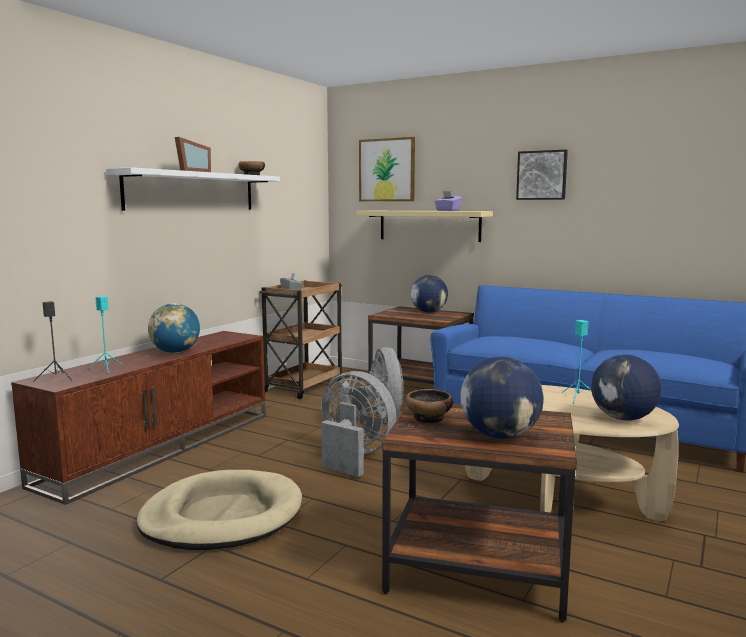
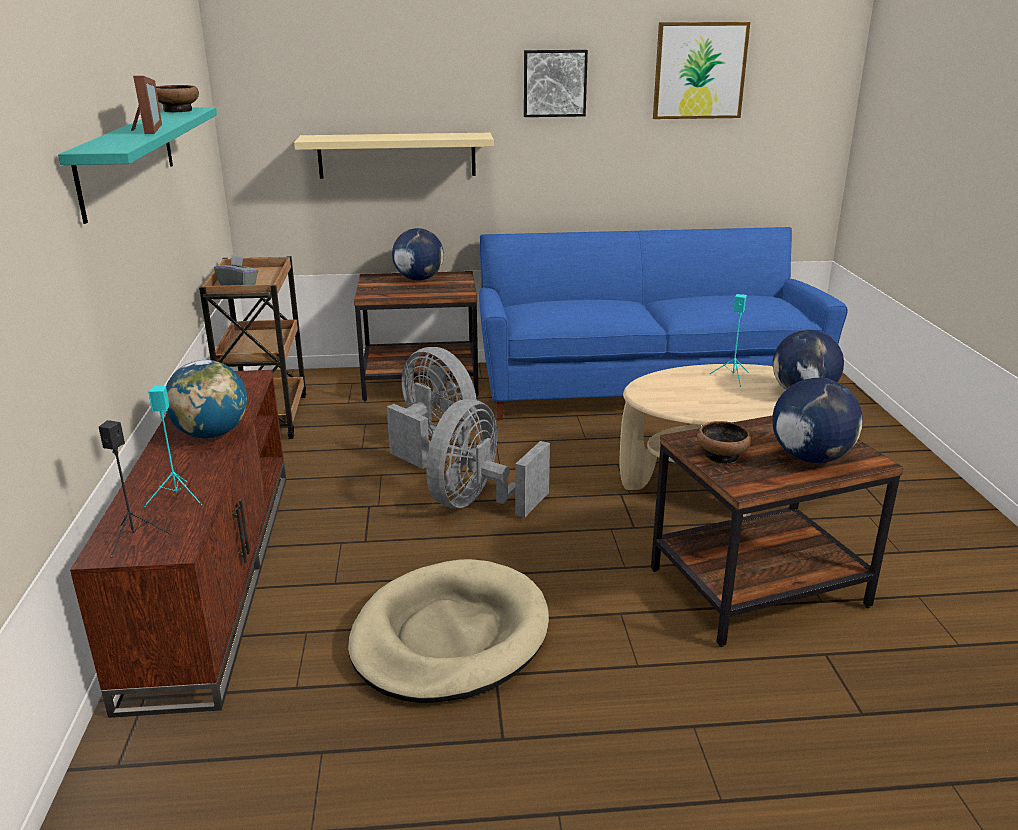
camera: 35 degrees left, 15 degrees up
white shelf [106,167,280,211] -> turquoise shelf [58,107,217,224]
grey fan [321,371,396,477] -> grey fan turned 60 degrees counterclockwise [426,399,550,518]
picture [359,137,415,201] -> picture moved to [653,22,750,119]
purple tissue box [434,191,462,211] -> none

